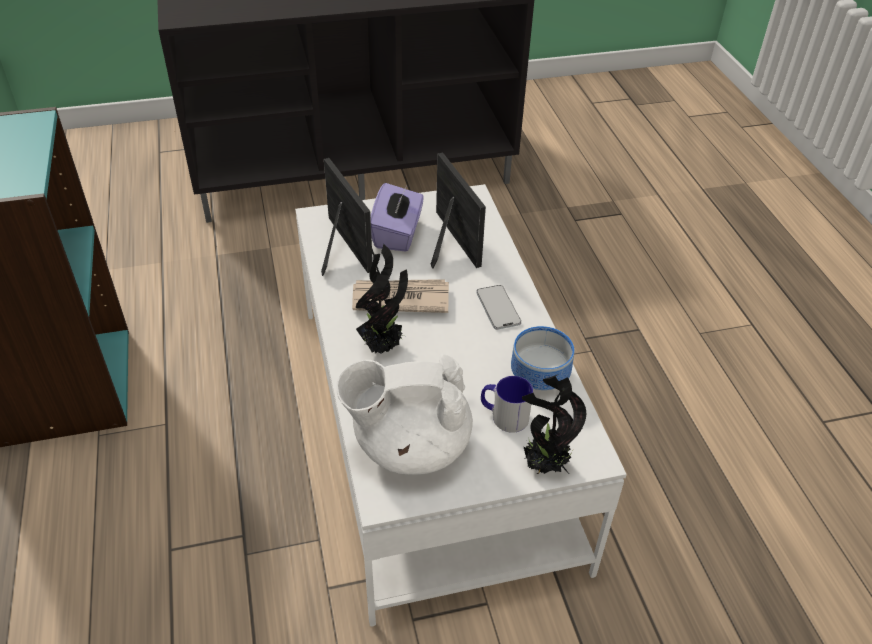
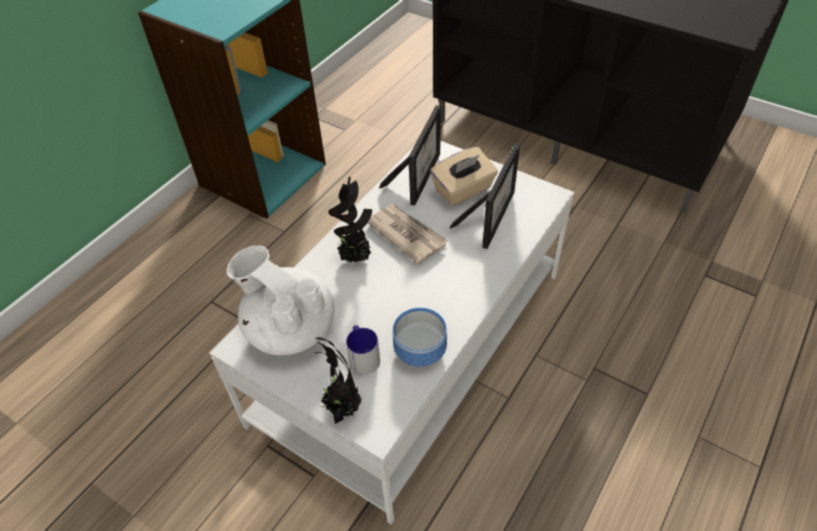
camera: 50 degrees right, 5 degrees up
purple tissue box [371,183,424,252] -> beige tissue box [430,147,498,206]
phone [476,285,521,330] -> none

